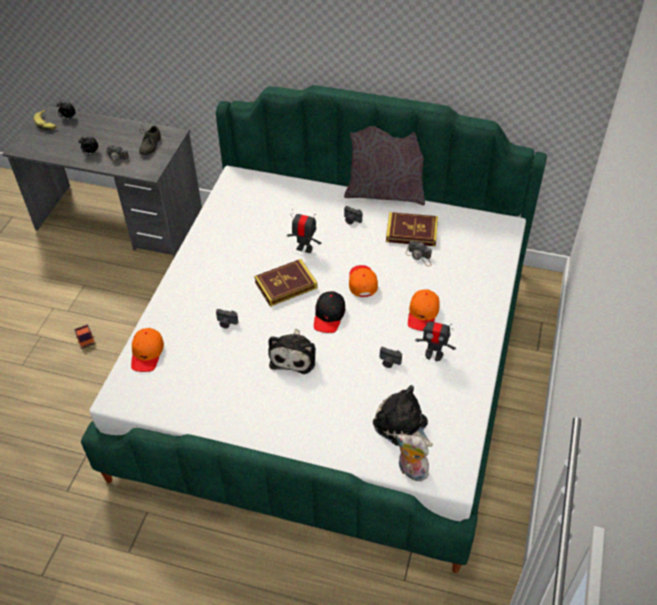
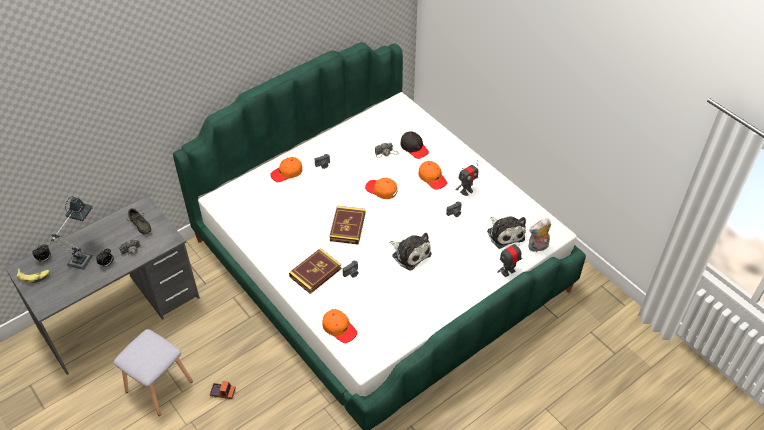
camera: 55 degrees left, 0 degrees up
toy robot [287,209,321,253] -> toy robot moved to [497,241,522,277]
black cap [314,291,345,333] -> black cap moved to [401,131,429,159]
grey pillow [344,126,425,205] -> none
plush toy [373,385,433,447] -> plush toy turned 105 degrees counterclockwise [487,216,526,249]
book [386,212,438,246] -> book moved to [289,248,342,294]
none -> table lamp [51,197,93,270]
none -> grey stool [113,329,193,416]
none -> orange cap [270,157,302,182]

